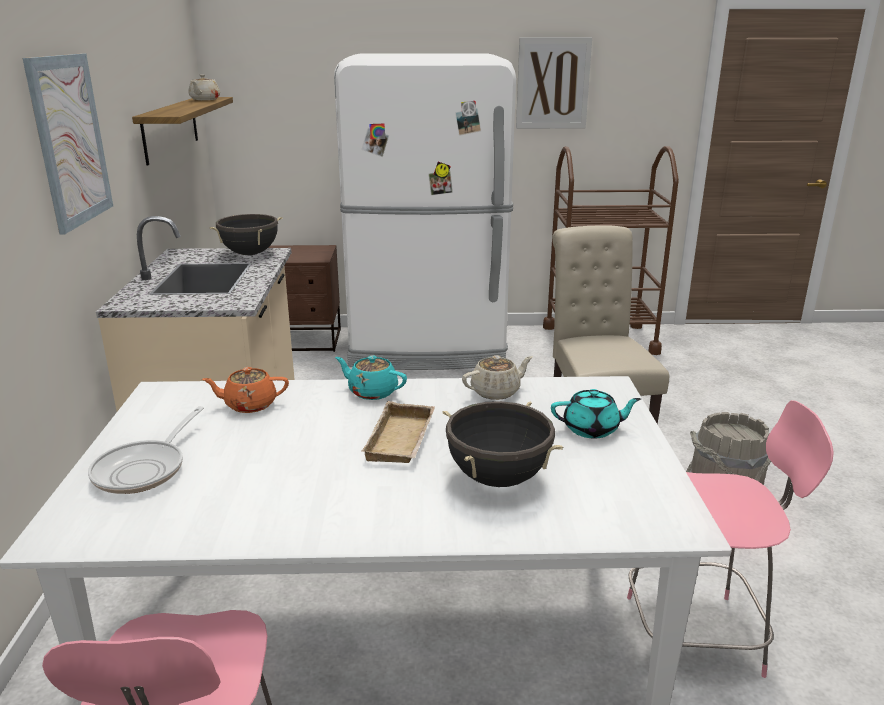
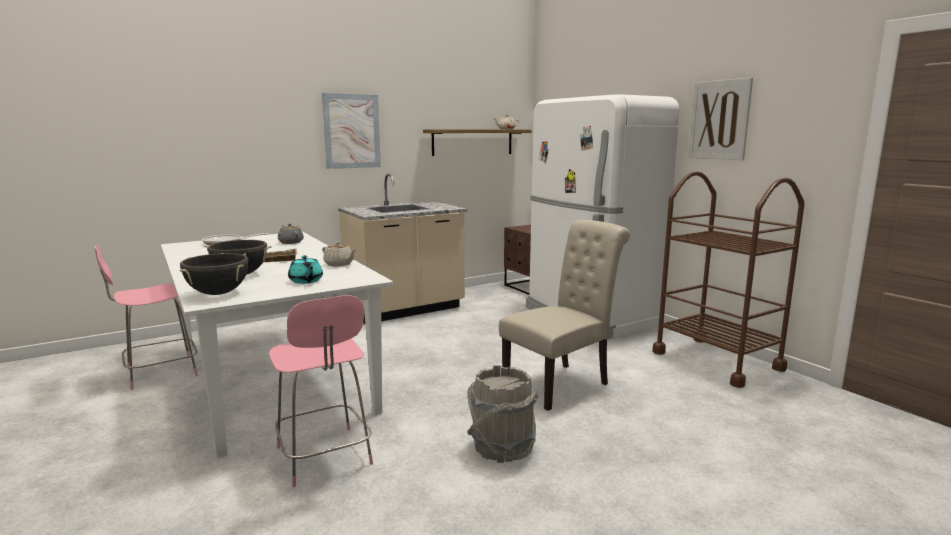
camera: 60 degrees right, 10 degrees down
orange teapot [202,367,289,413] -> grey teapot [278,224,304,244]
black cooking pot [210,214,283,255] -> black cooking pot moved to [180,253,249,295]
turquoise teapot [335,355,407,400] -> none

